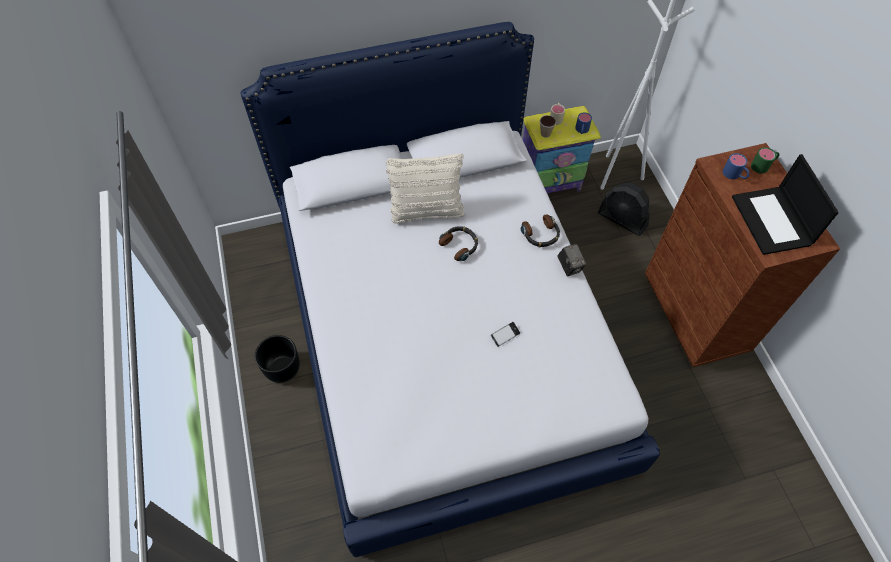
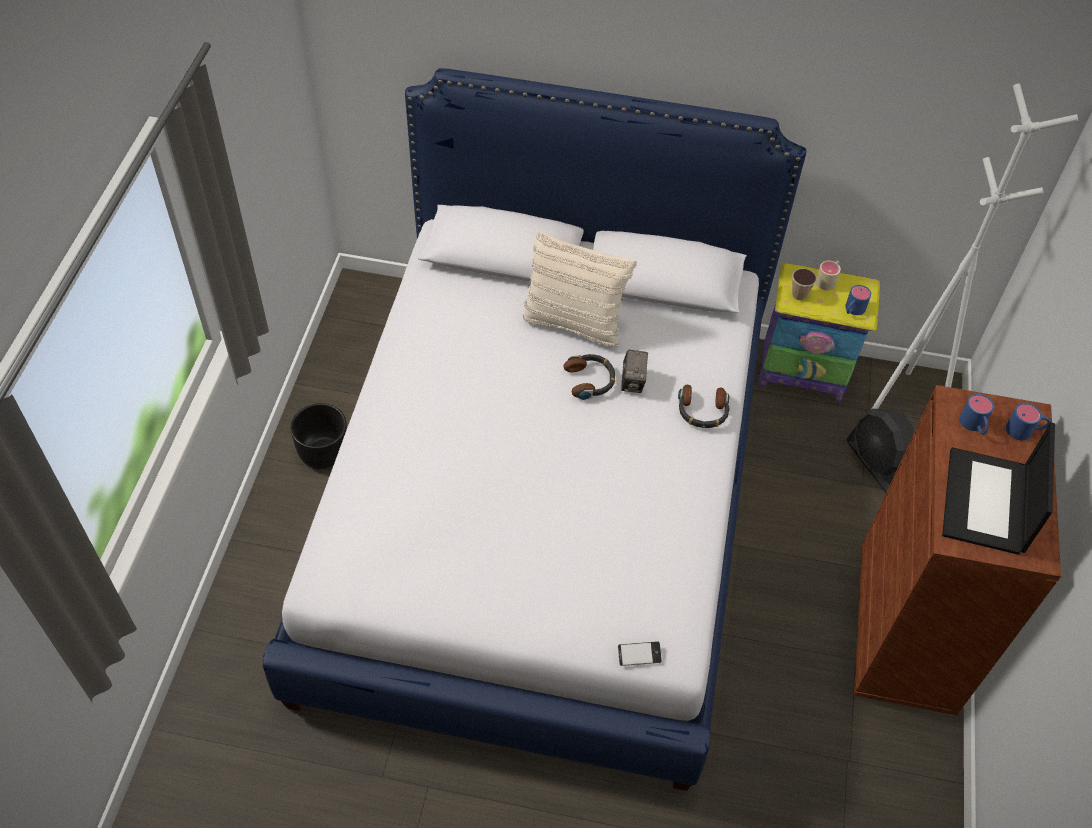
camera: 25 degrees right, 5 degrees down
phone [491,322,520,347] -> phone moved to [618,641,662,666]
camera [557,244,586,276] -> camera moved to [621,350,648,393]
green mug [751,147,780,174] -> blue mug [1006,403,1051,440]

